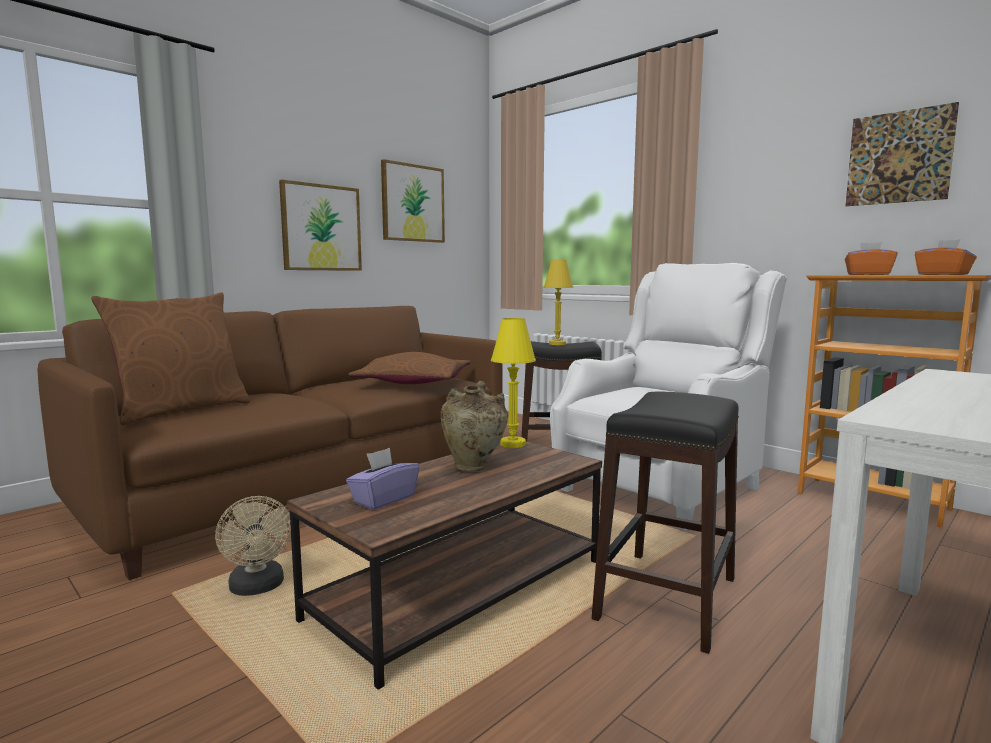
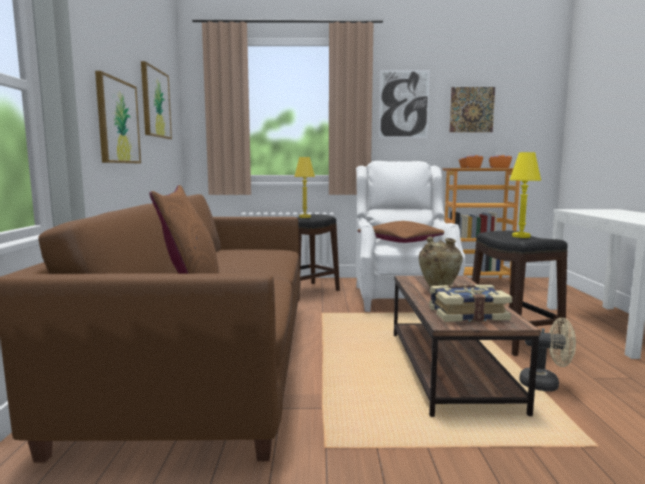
camera: 45 degrees left, 0 degrees up
beige fan [215,496,291,596] -> beige fan moved to [519,318,576,391]
purple tissue box [346,448,420,510] -> book [429,284,512,322]
brown pillow [349,352,470,384] -> brown pillow moved to [357,221,444,243]
yellow table lamp [491,318,536,448] -> yellow table lamp moved to [509,152,541,238]
none -> picture [379,70,430,138]

